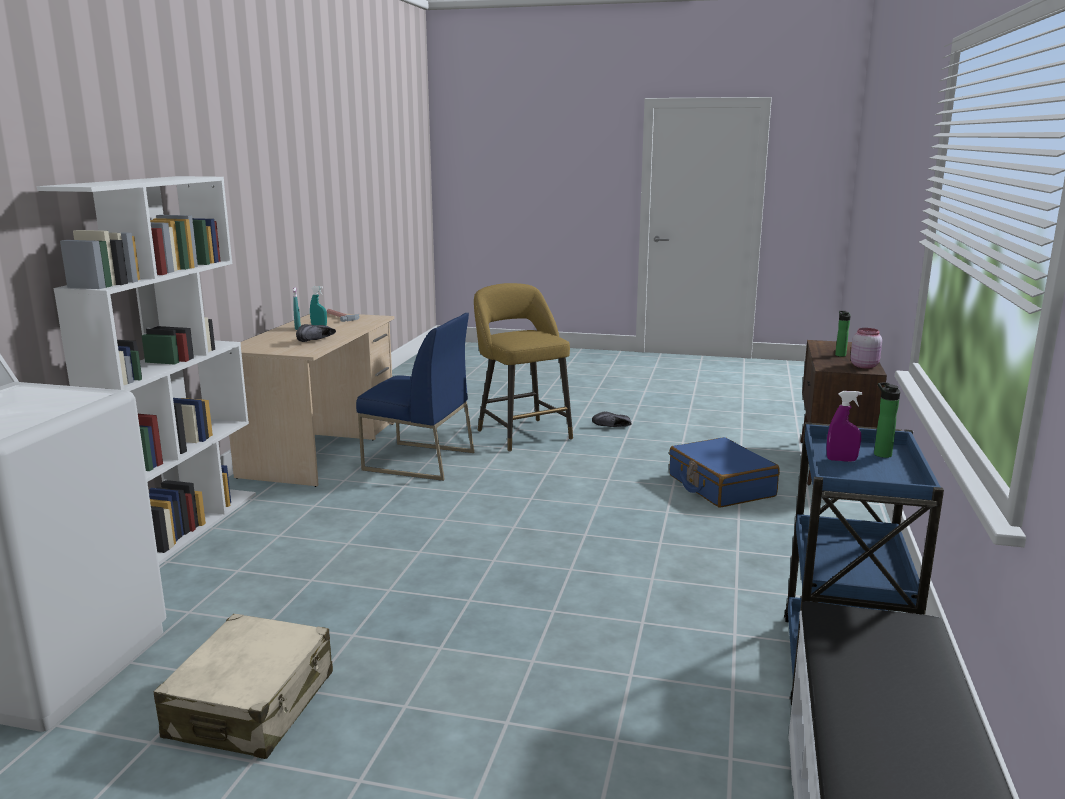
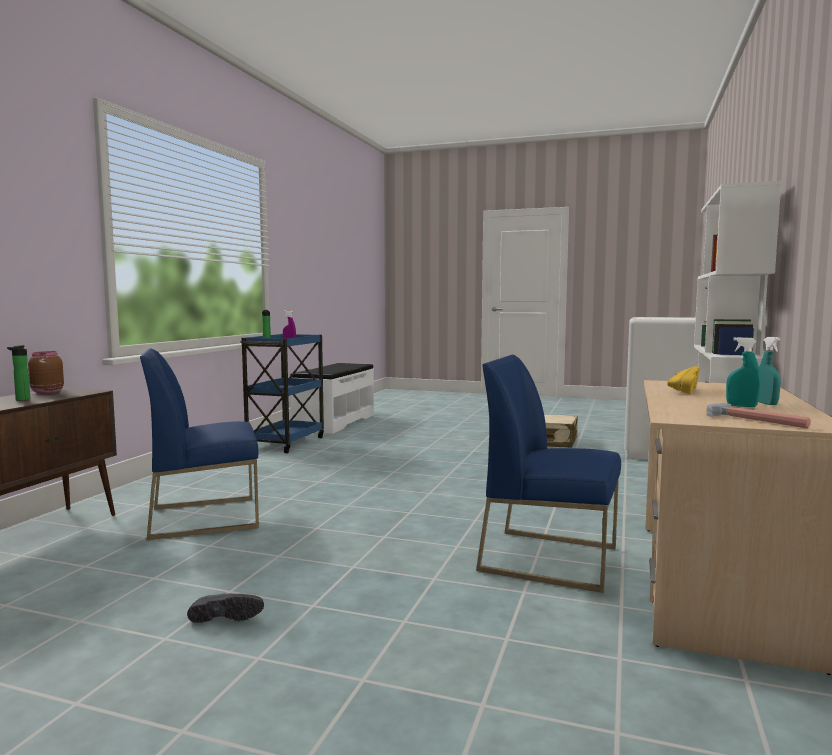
camera: 175 degrees left, 10 degrees down
black shoe [296,324,336,342] -> yellow shoe [667,366,700,394]
yellow stool [474,283,573,452] -> none
blue suitcase [669,437,780,508] -> blue chair [140,348,259,540]
pink jar [850,328,882,369] -> brown jar [28,351,64,394]

